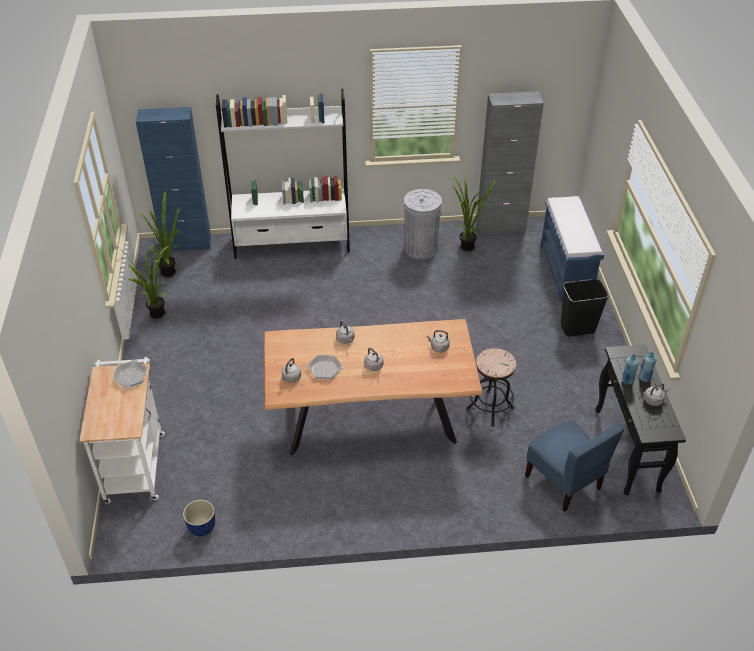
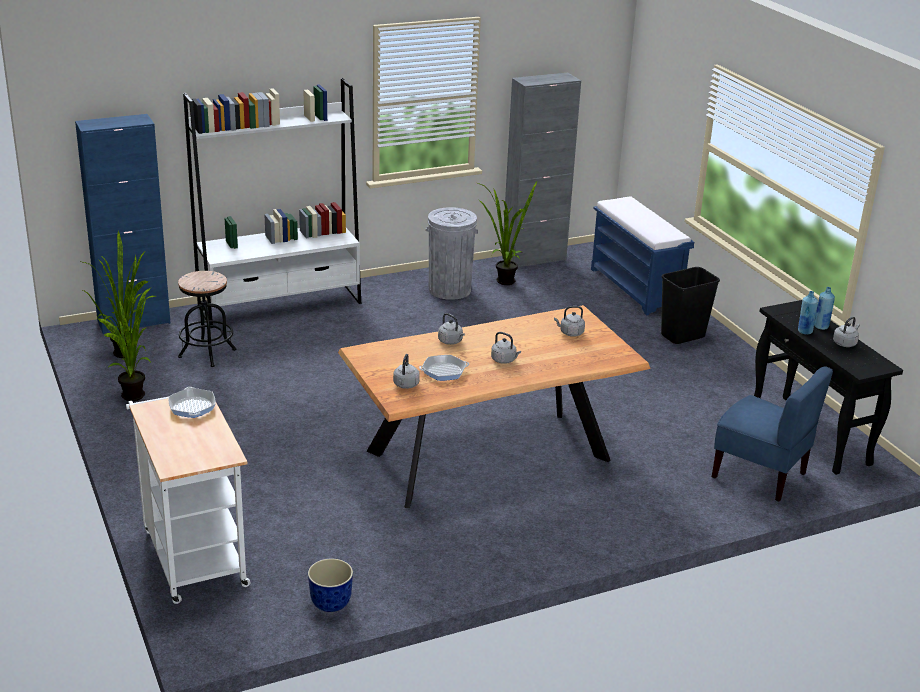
camera: 20 degrees left, 15 degrees down
black stool [467,348,516,427] -> black stool moved to [178,271,236,367]

